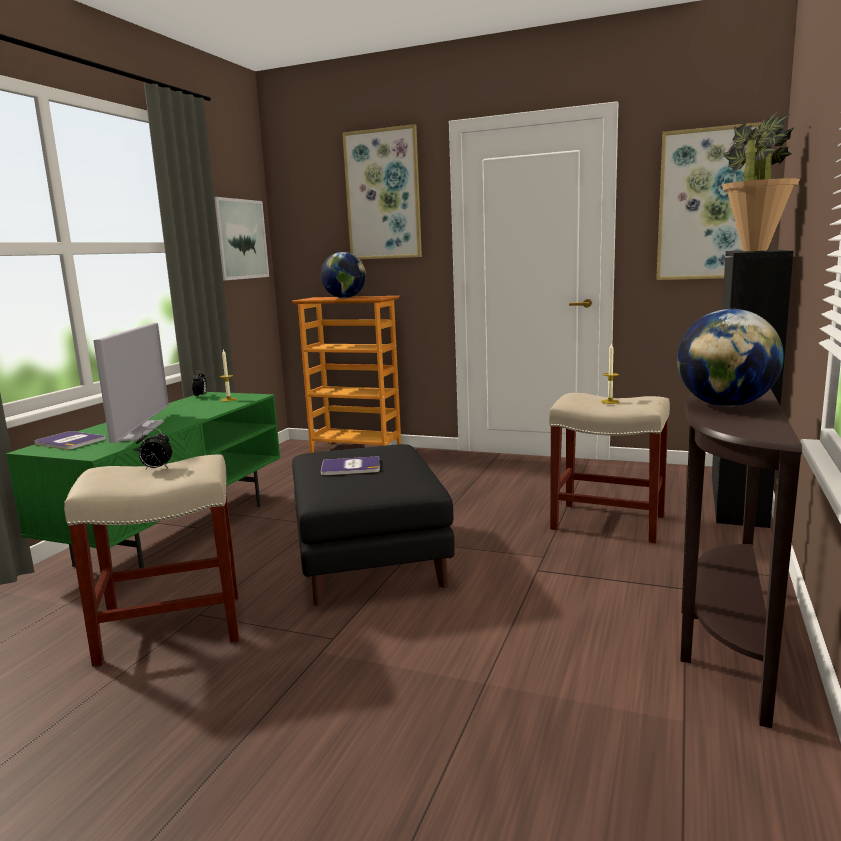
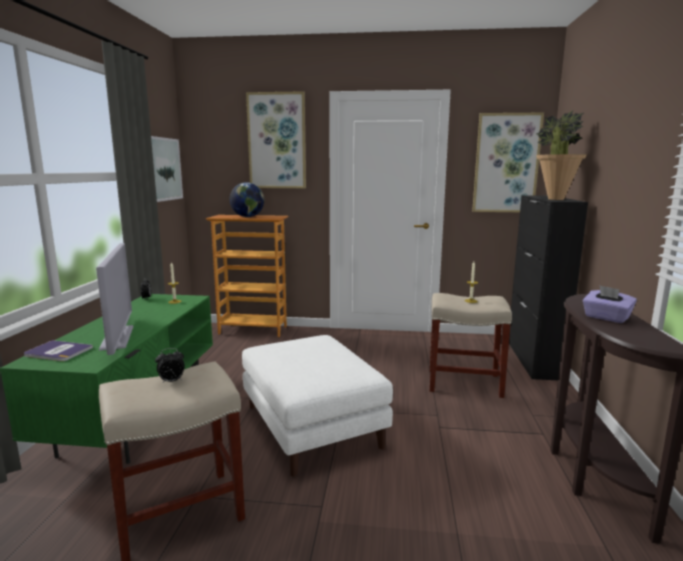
camera: 15 degrees left, 0 degrees up
black ottoman [292,444,455,606] -> white ottoman [242,335,393,477]
book [321,456,380,475] -> none
globe [677,309,784,407] -> purple tissue box [583,286,637,323]

